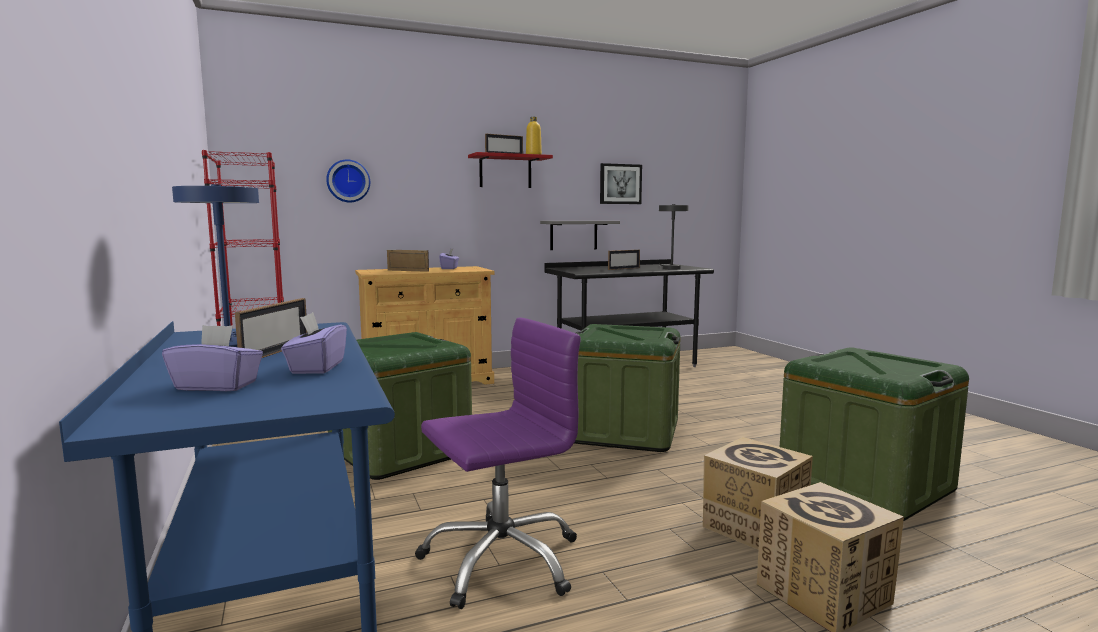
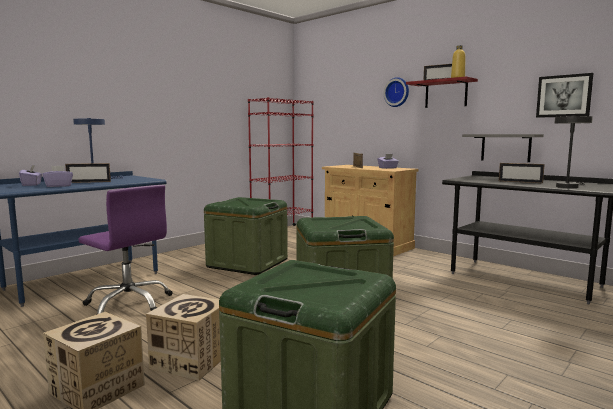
camera: 65 degrees right, 0 degrees up
wall clock [326,159,370,202] -> wall clock moved to [383,77,409,107]

